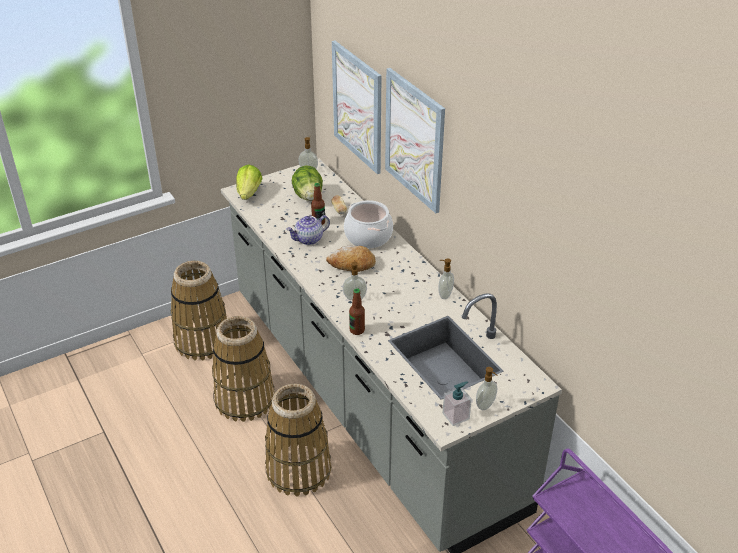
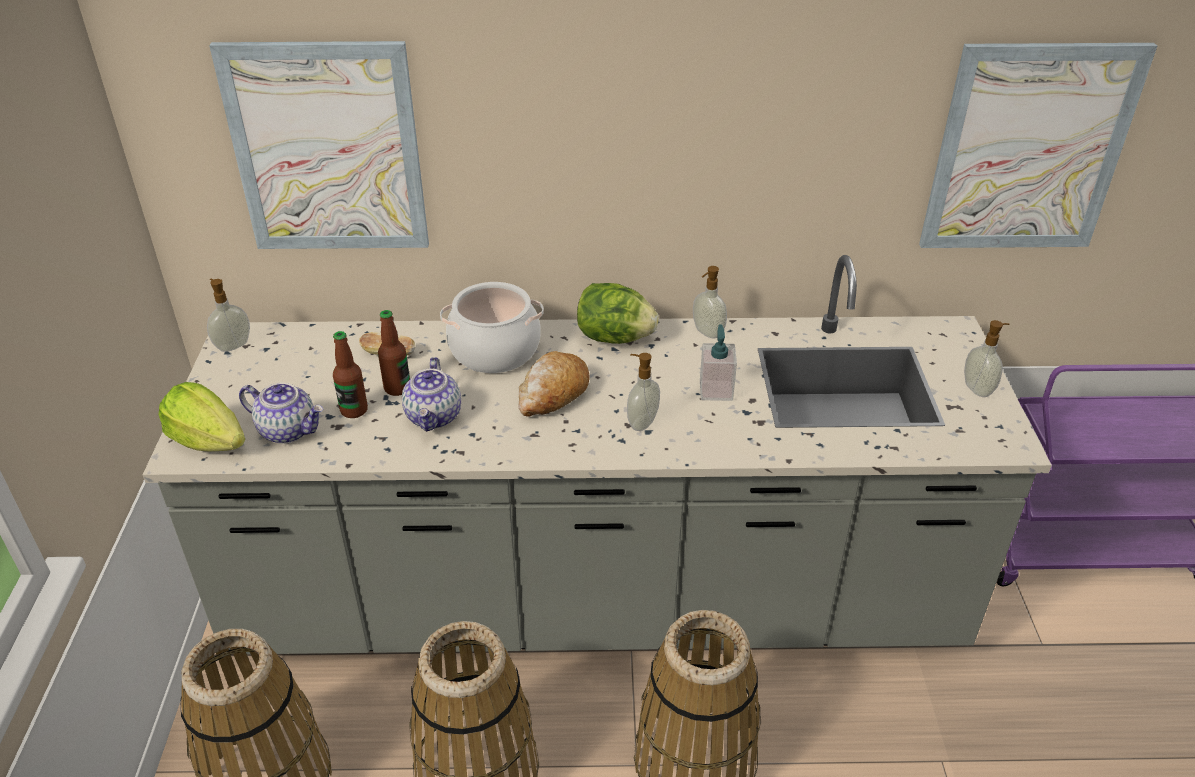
camera: 60 degrees left, 0 degrees up
lettuce [292,166,323,201] -> lettuce moved to [577,283,659,344]
bottle [349,288,365,335] -> bottle moved to [333,331,368,418]
picture [385,68,445,214] -> picture moved to [919,43,1157,248]
soap dispenser [443,381,472,426] -> soap dispenser moved to [700,324,737,401]
none -> teapot [239,383,324,444]

